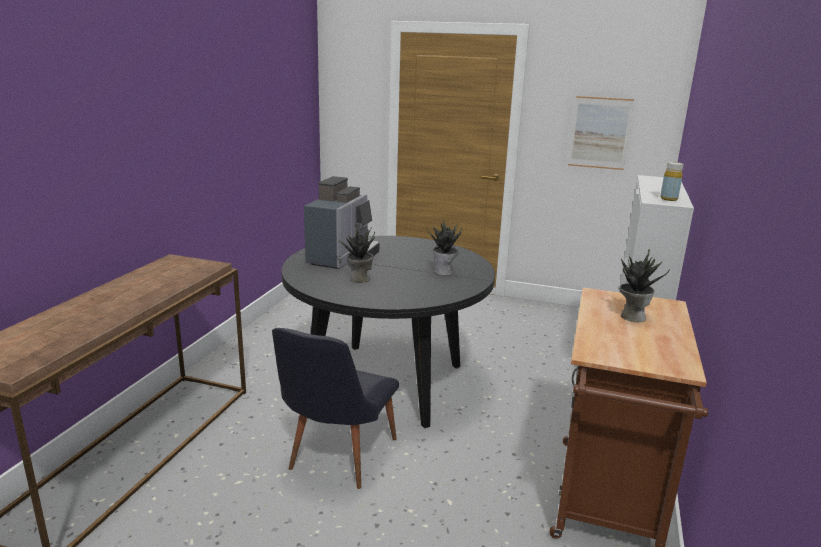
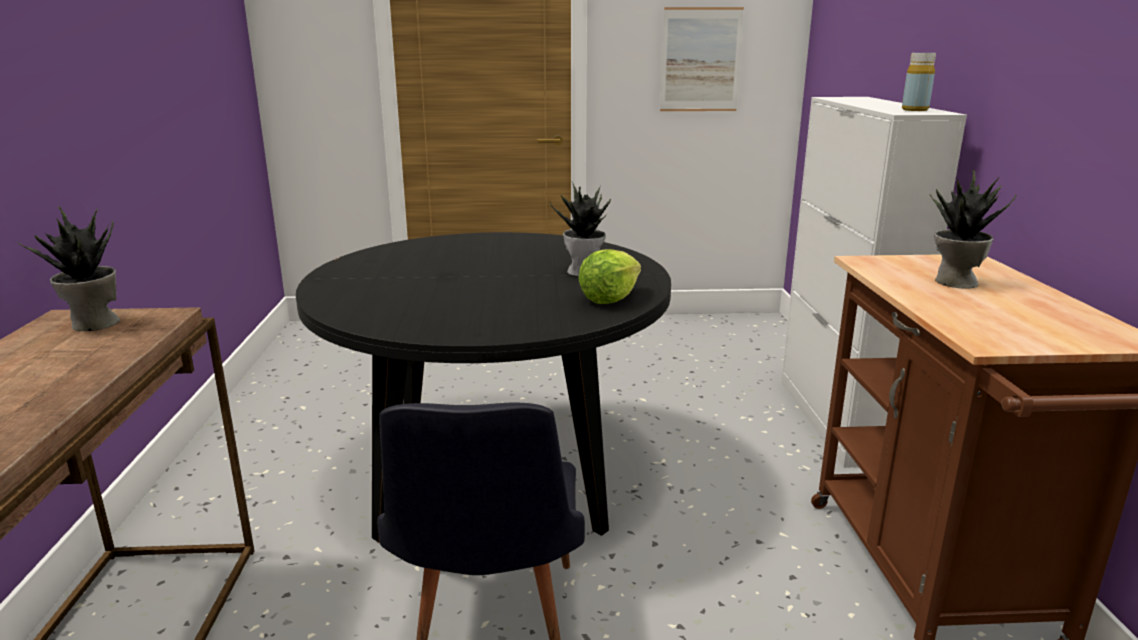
camera: 20 degrees left, 0 degrees up
coffee machine [304,176,379,269] -> none
potted plant [337,224,375,283] -> potted plant moved to [19,206,120,331]
none -> lettuce [579,249,641,304]

